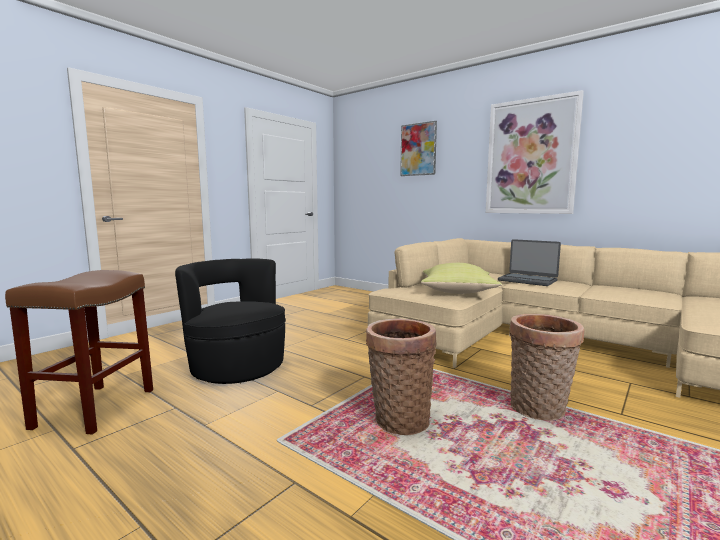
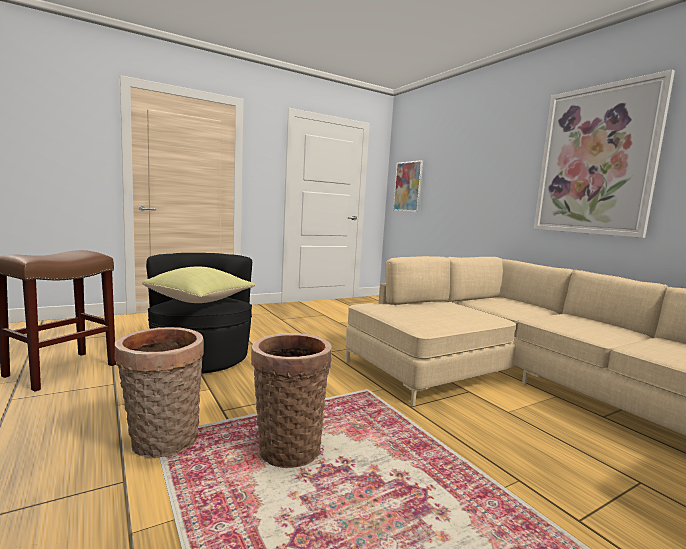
camera: 20 degrees right, 0 degrees up
picture [400,121,437,176] -> picture moved to [393,160,423,212]
yellow pillow [421,263,502,294] -> yellow pillow moved to [142,267,256,303]
laptop [498,239,561,286] -> none
basket [509,314,585,421] -> basket moved to [114,327,204,458]

